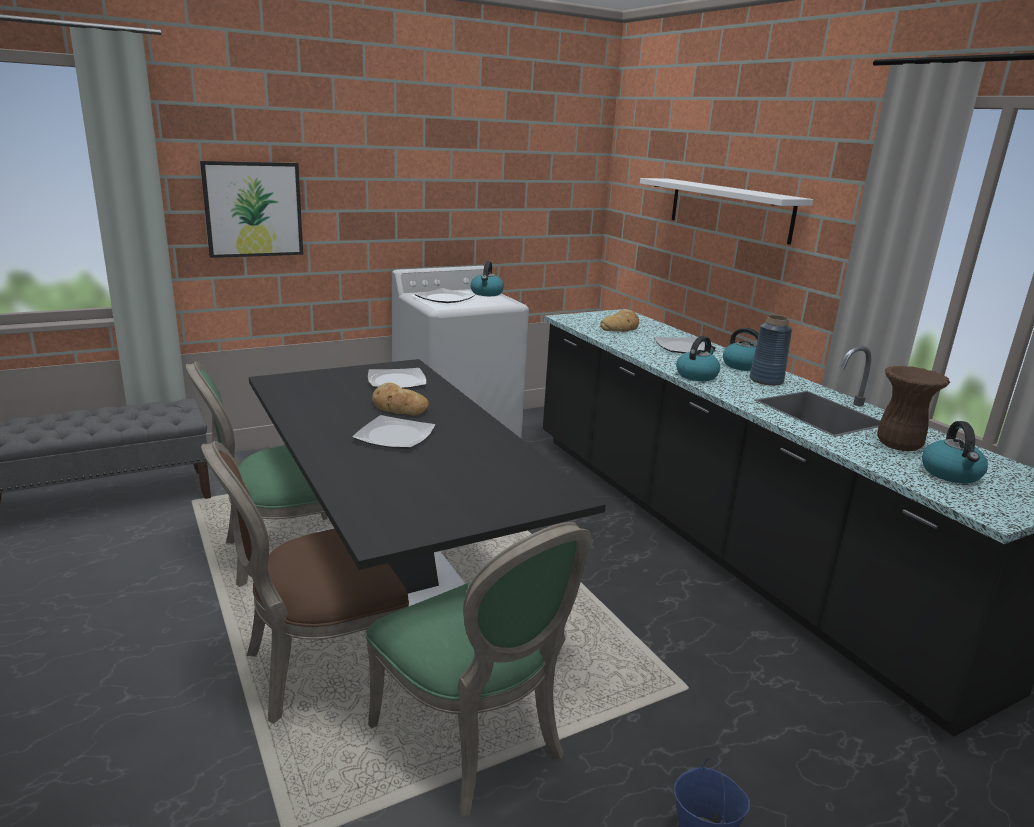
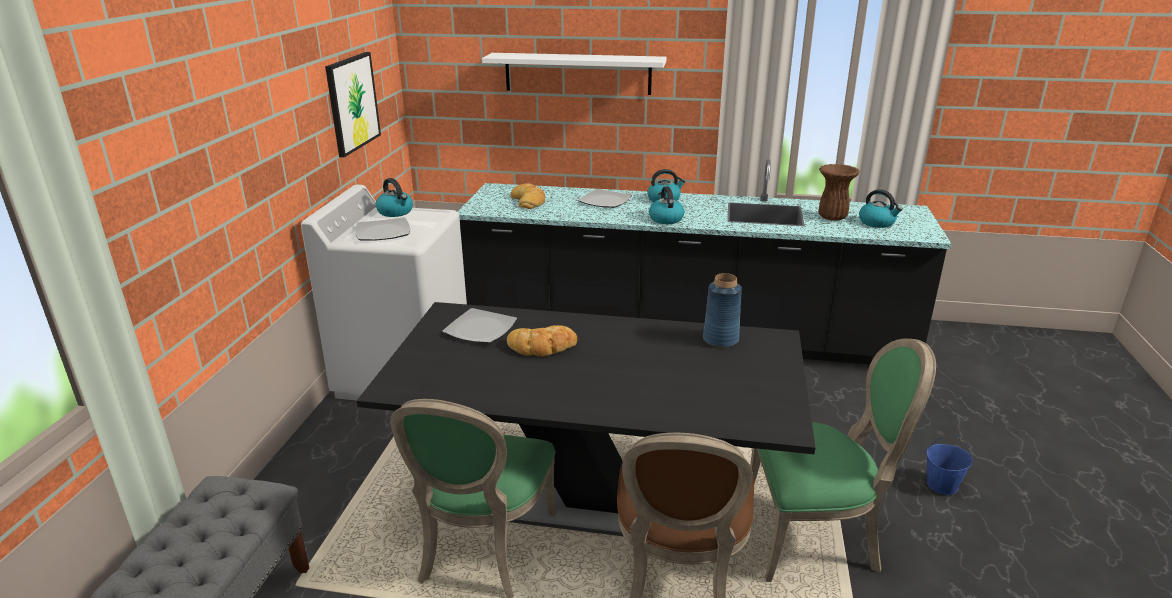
camera: 50 degrees left, 5 degrees up
picture [200,161,303,258] -> picture moved to [325,52,381,157]
plate [352,415,435,449] -> none
blue vase [750,315,792,386] -> blue vase moved to [703,273,742,348]

